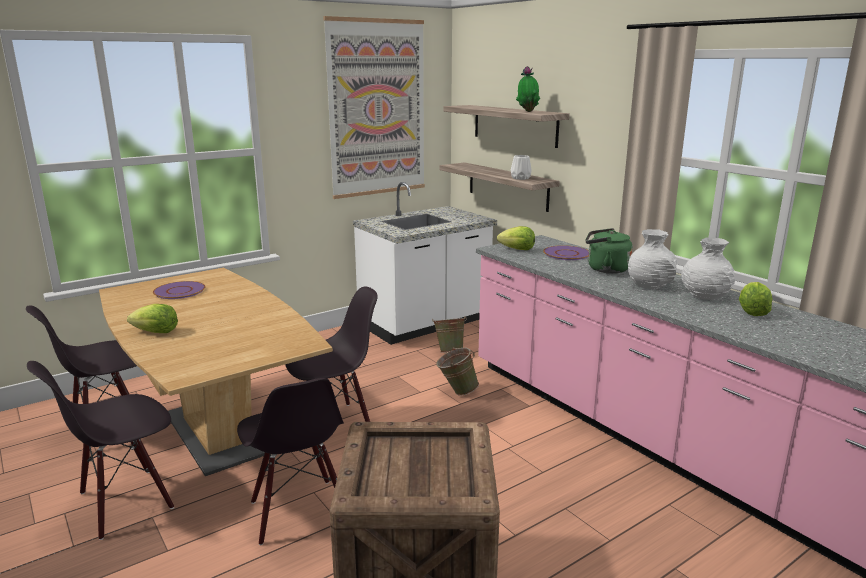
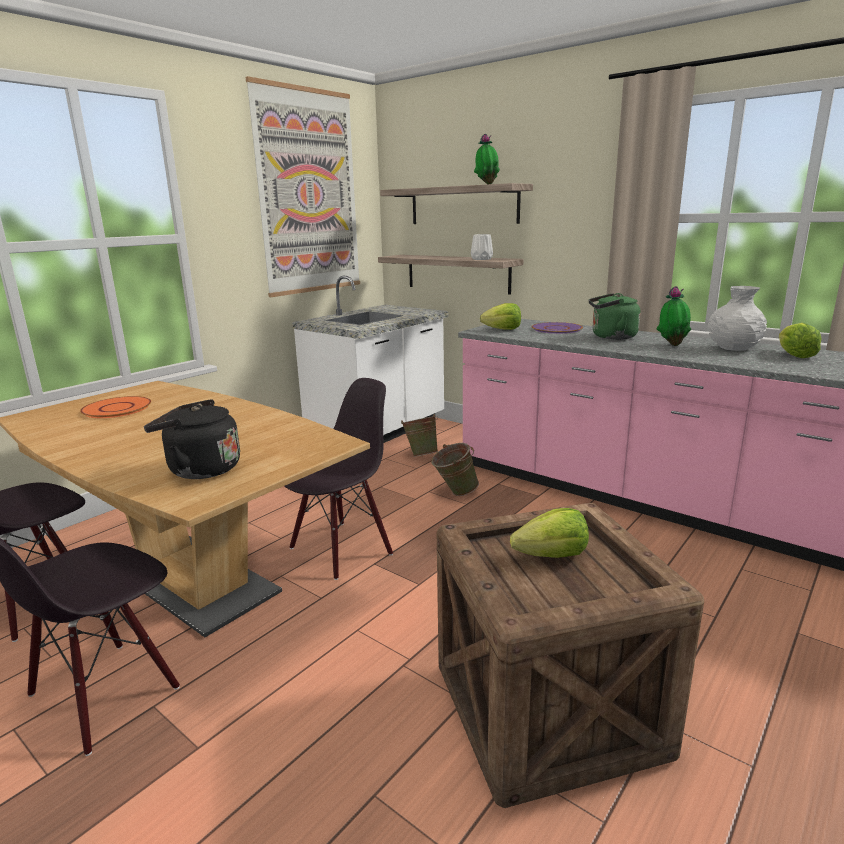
camera: 15 degrees left, 0 degrees up
lettuce [127,304,178,333] -> lettuce moved to [510,508,589,558]
purple plate [153,281,205,299] -> orange plate [80,396,151,418]
black chair [237,378,344,545] -> none
white vase [628,229,677,289] -> potted plant [657,286,691,346]
none -> black kettle [144,399,240,479]

